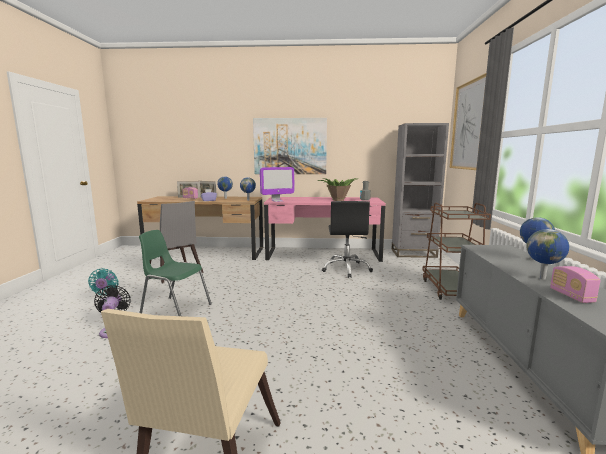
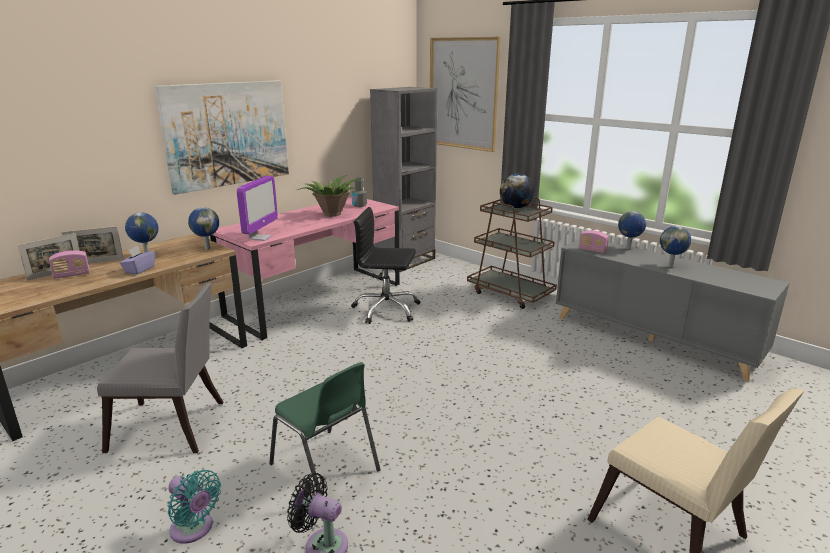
camera: 50 degrees left, 10 degrees up
green chair [139,230,212,316] -> green chair turned 105 degrees counterclockwise [269,362,380,493]
black office chair [322,201,373,278] -> black office chair turned 150 degrees clockwise [351,207,420,324]
radio [550,266,601,303] -> radio moved to [579,230,609,253]
none -> globe [500,174,535,208]

